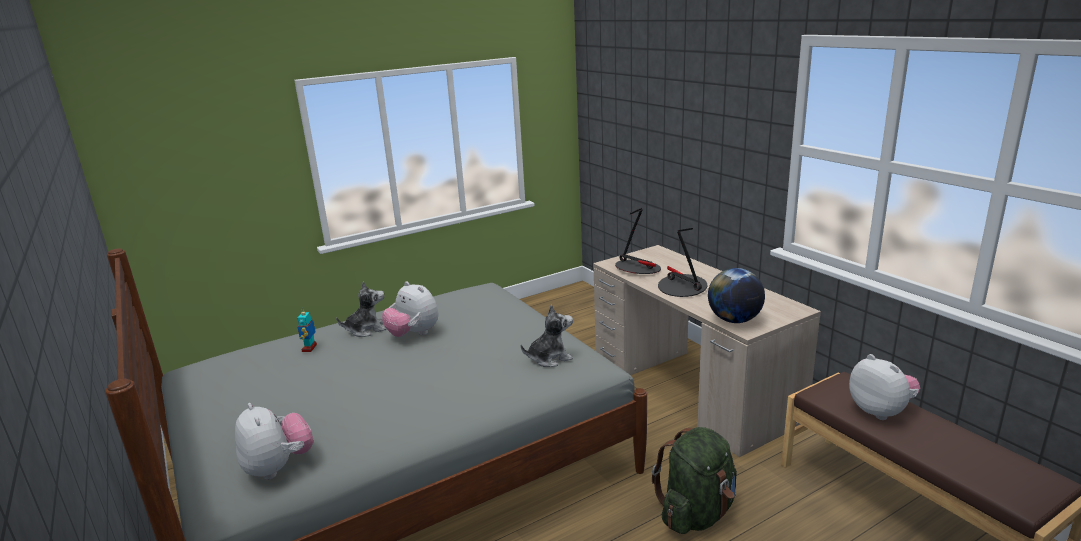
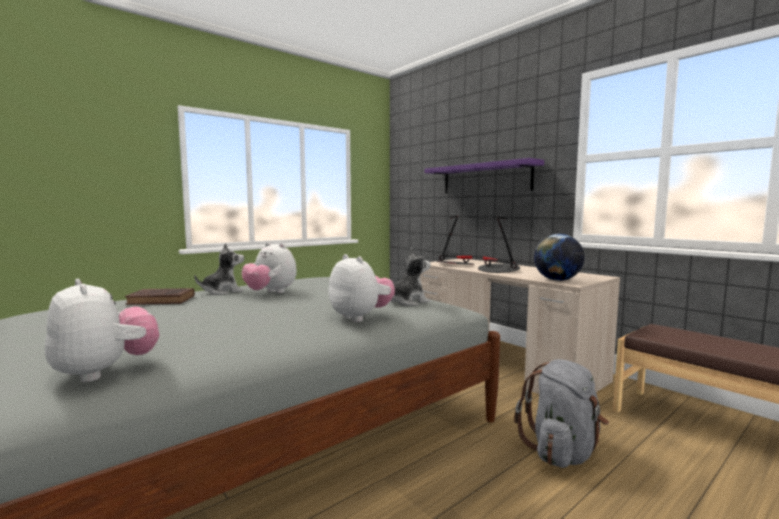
camera: 10 degrees left, 15 degrees down
toy robot [297,309,317,352] -> brown book [125,288,195,305]
green backpack [652,427,737,534] -> grey backpack [514,359,609,468]
plush toy [849,354,920,420] -> plush toy moved to [329,254,395,322]
none -> purple shelf [424,158,544,194]

